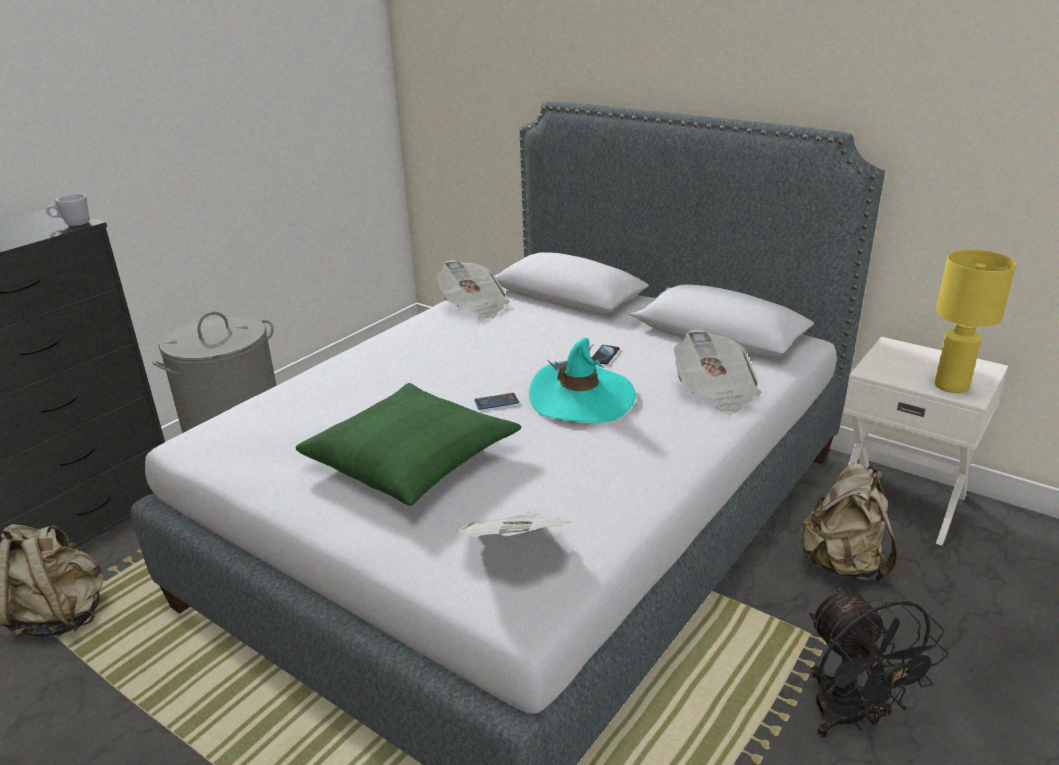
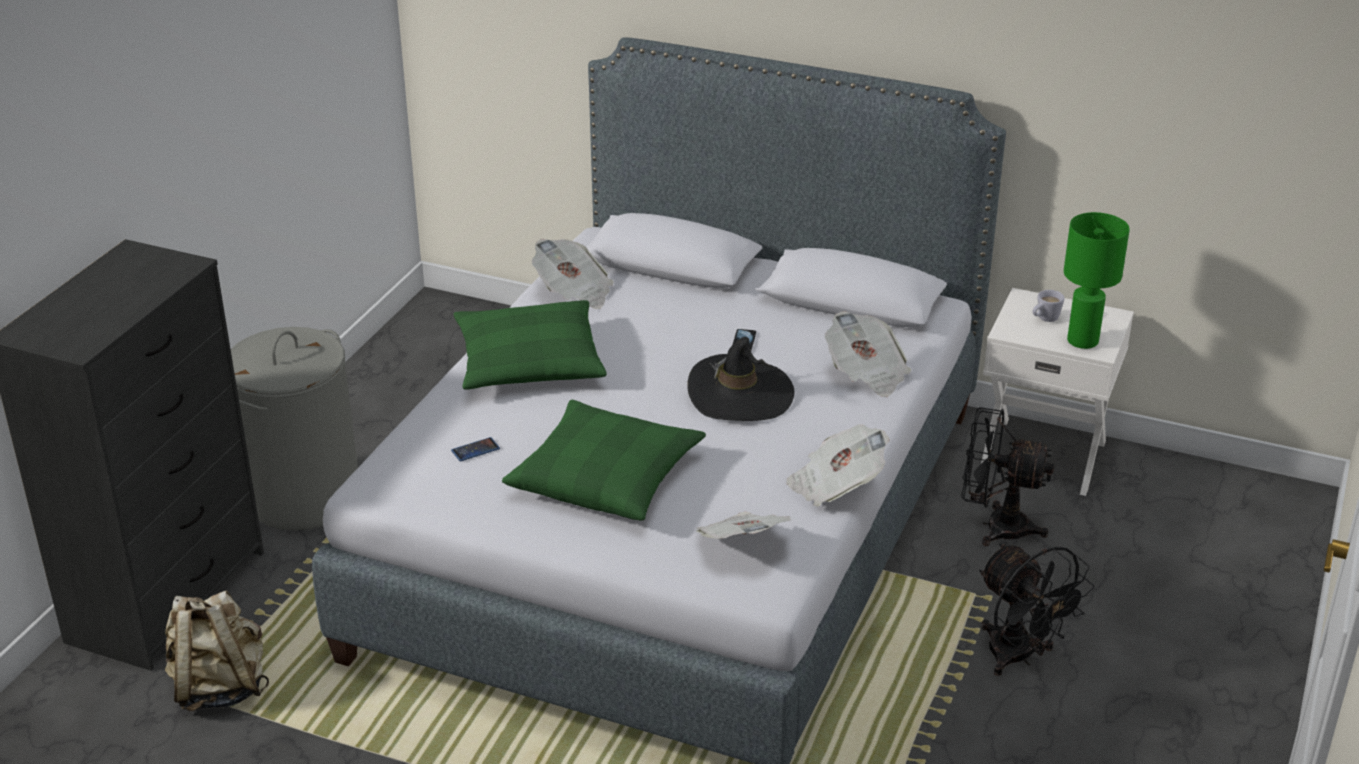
camera: 15 degrees left, 5 degrees up
white mug [46,194,89,226] -> white mug moved to [1033,290,1064,322]
phone [474,393,519,410] -> phone moved to [451,437,500,461]
turquoise hat [529,338,636,423] -> black hat [687,337,794,421]
beige backpack [798,463,897,583] -> black fan [961,407,1054,546]
yellow table lamp [935,250,1016,393] -> green table lamp [1064,212,1130,349]
none -> green pillow [454,300,607,390]
none -> newspaper [786,424,890,507]

